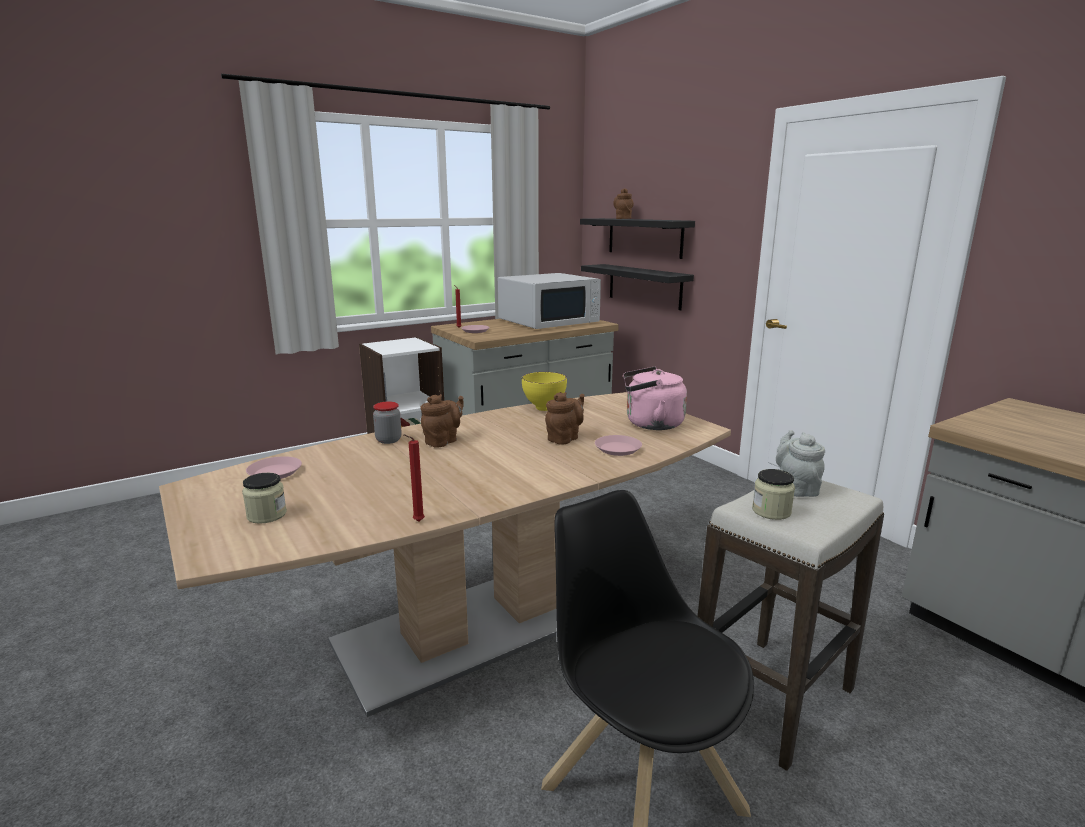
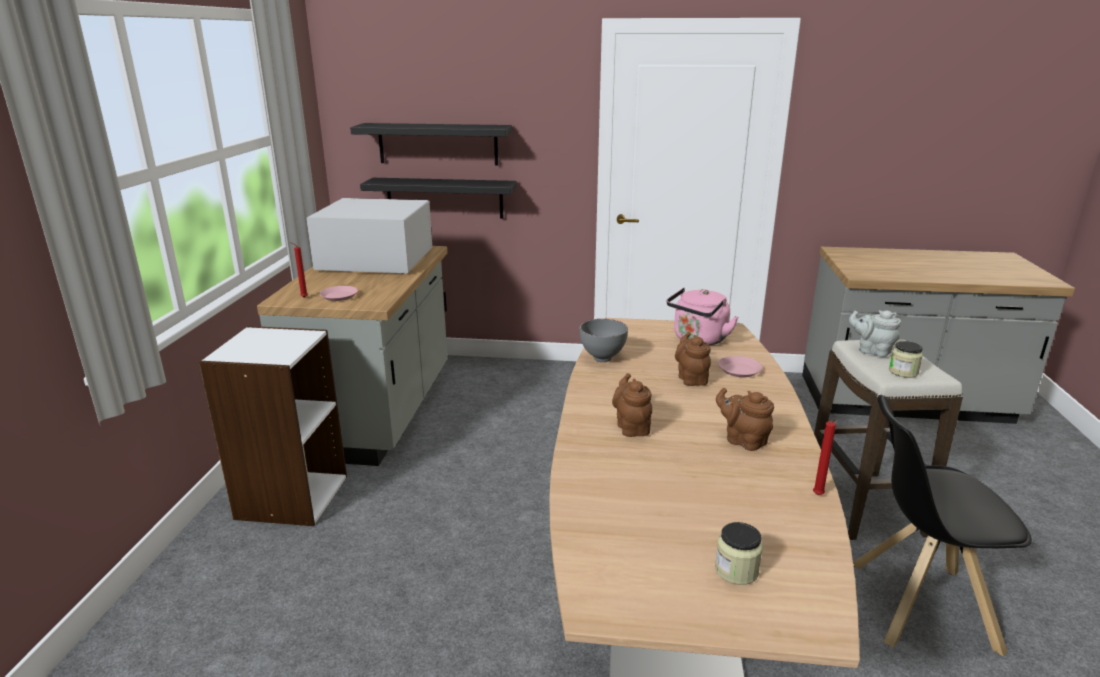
camera: 50 degrees left, 5 degrees up
pink plate [246,456,302,479] -> none
jar [373,402,402,444] -> none
white microwave [498,273,601,329] -> white microwave turned 90 degrees counterclockwise [306,198,432,274]
yellow bowl [522,372,567,411] -> grey bowl [580,319,628,362]
brown teapot [613,188,634,219] -> brown teapot moved to [716,388,774,451]

